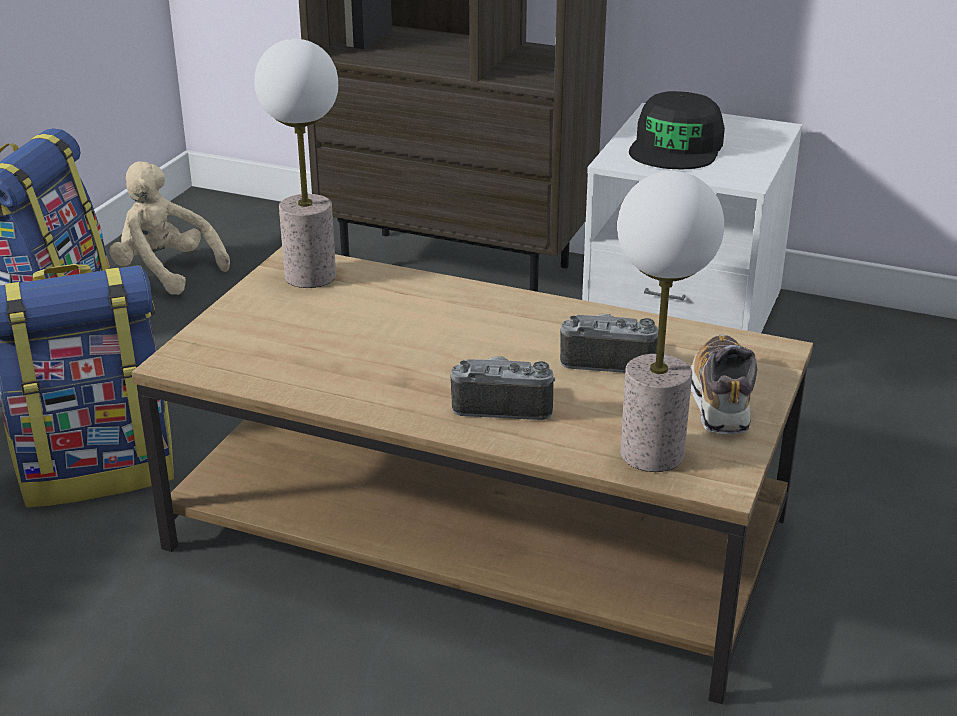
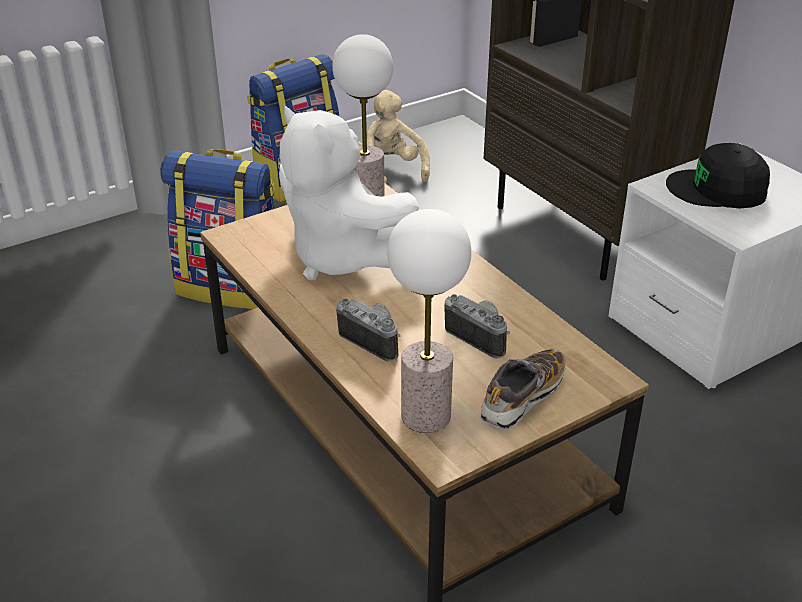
camera: 35 degrees right, 5 degrees up
black cap [629,91,725,169] -> black cap turned 45 degrees clockwise [666,143,770,208]
none -> white plush toy [279,105,419,280]

